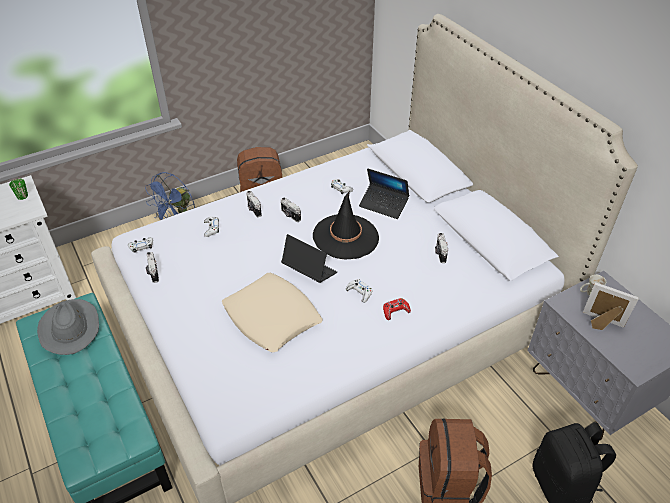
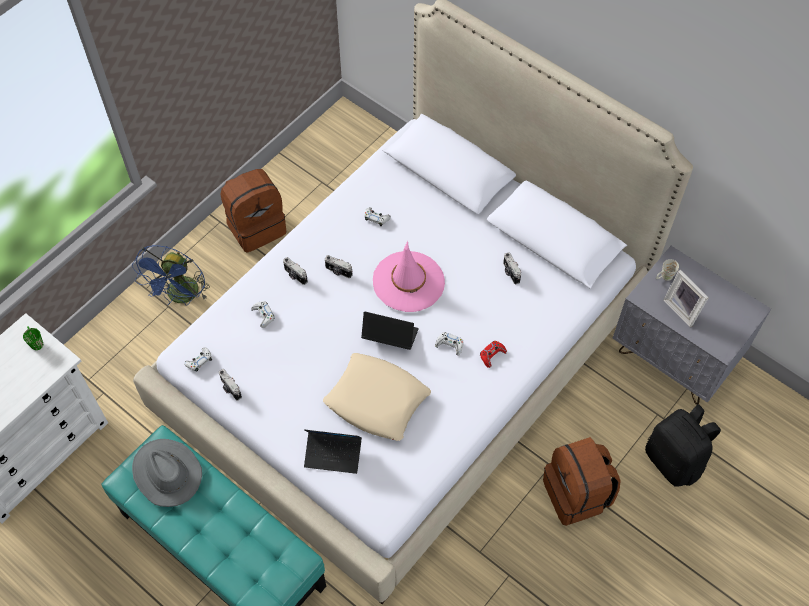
camera: 20 degrees left, 15 degrees up
black hat [313,191,379,260] -> pink hat [373,241,445,312]
laptop [359,168,409,219] -> laptop moved to [304,430,362,474]
picture frame [583,282,639,330] -> picture frame turned 135 degrees counterclockwise [663,270,709,327]

